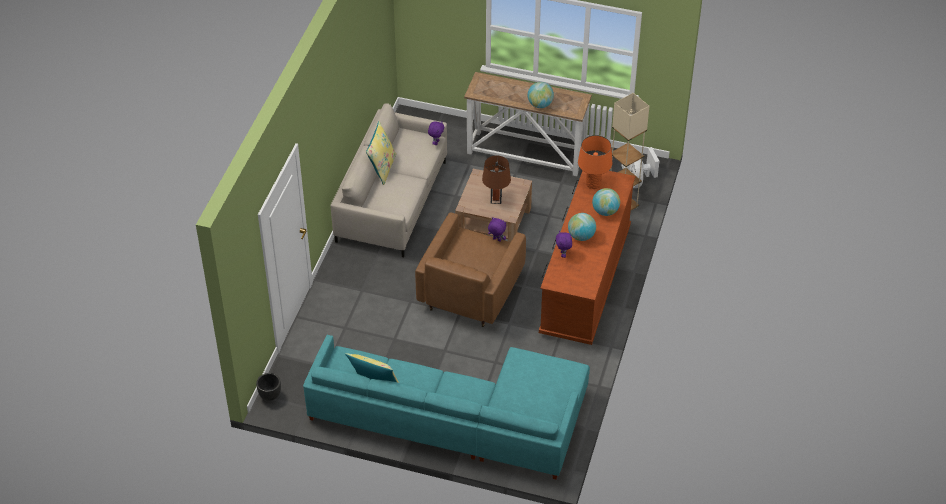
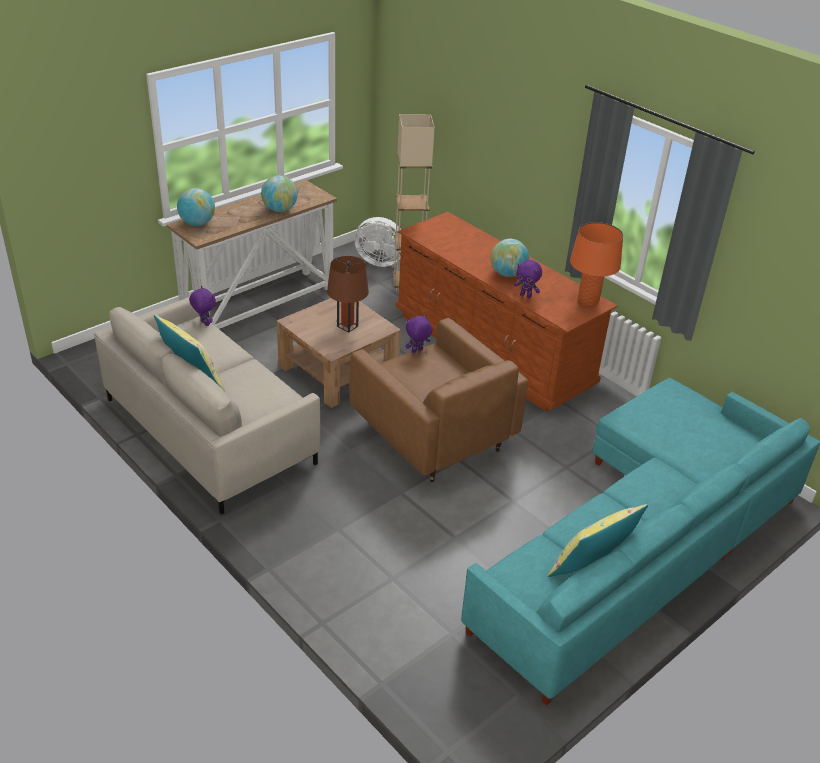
camera: 60 degrees left, 10 degrees down
black planter [256,373,281,401] -> none
orange table lamp [578,135,612,189] -> orange table lamp moved to [570,222,623,307]
globe [592,188,620,216] -> globe moved to [177,188,215,226]

